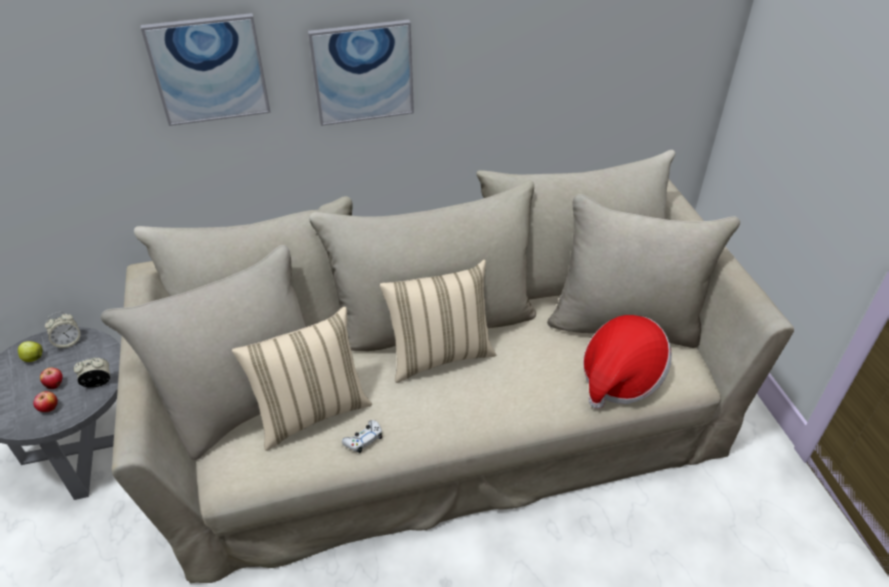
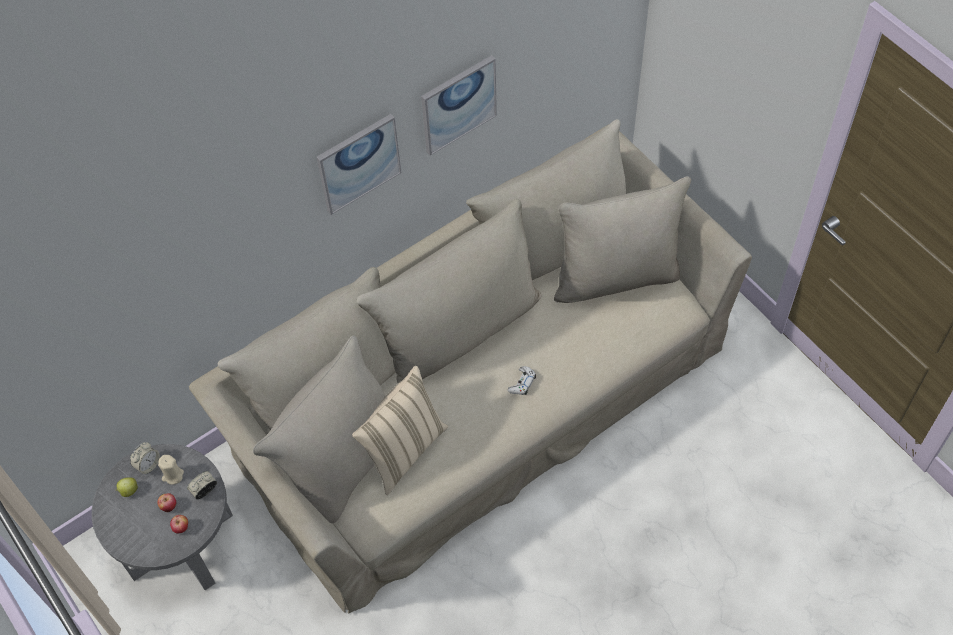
camera: 20 degrees left, 15 degrees up
picture [141,13,271,126] -> picture moved to [421,55,497,155]
white game controller [342,420,382,453] -> white game controller moved to [508,366,536,395]
beige pillow [379,260,496,383] -> none
hat [583,315,672,409] -> none
none -> beige candle [158,455,184,485]

